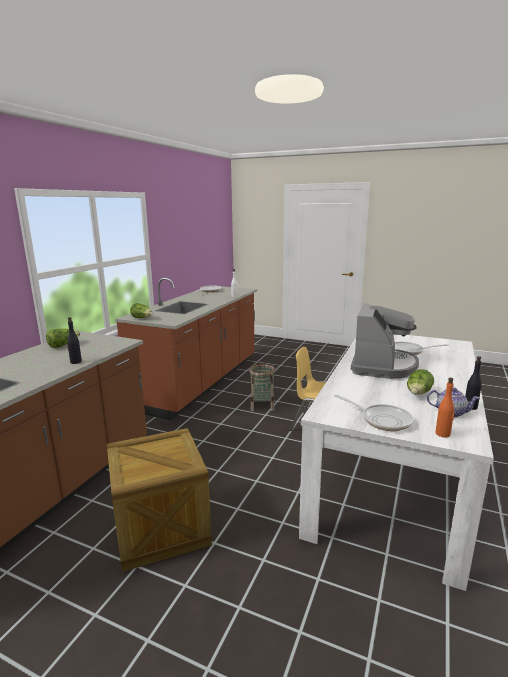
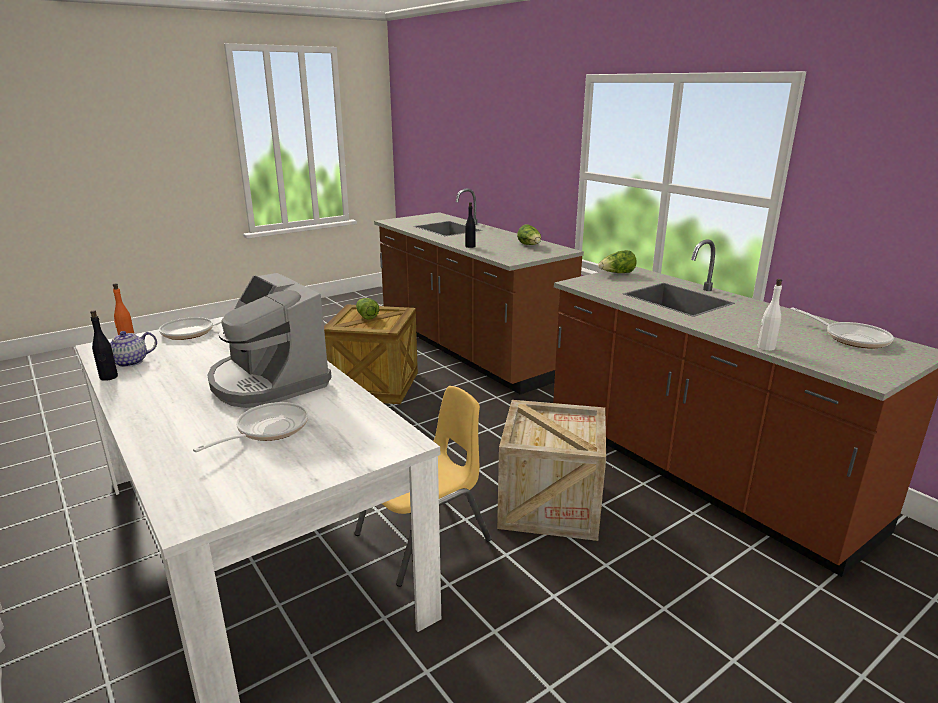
camera: 120 degrees right, 5 degrees up
basket [249,364,275,411] -> crate [497,400,606,541]
lettuce [407,369,434,395] -> lettuce moved to [356,298,379,320]

